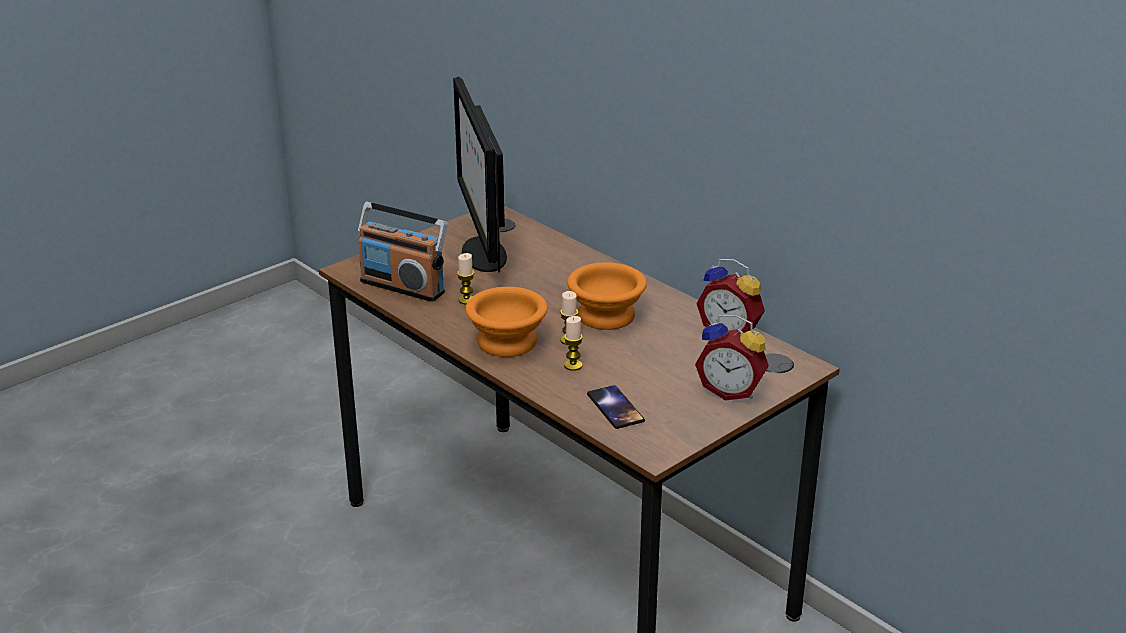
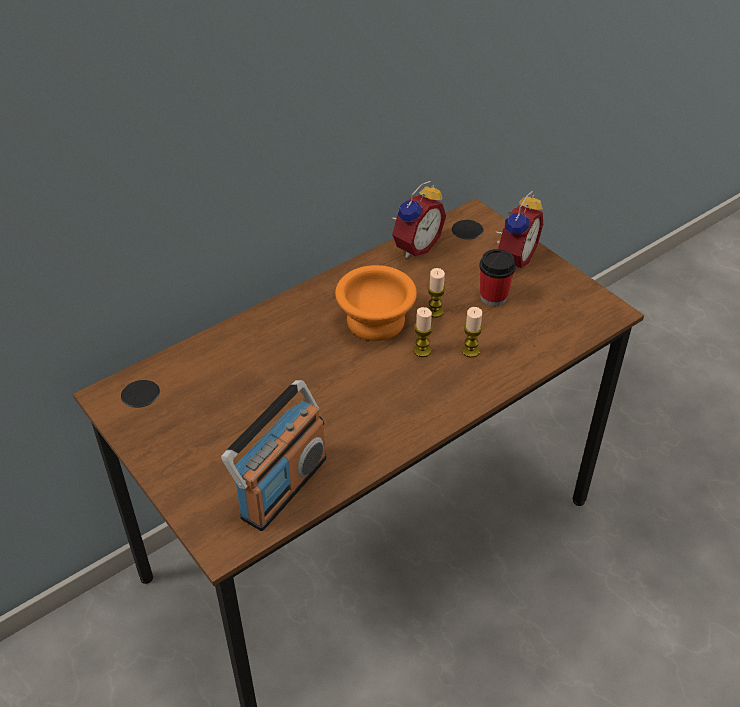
camera: 85 degrees left, 15 degrees up
monitor [453,77,507,272] -> none
candle [457,253,474,304] -> candle moved to [428,268,446,318]
orange bowl [465,287,547,357] -> none
phone [587,385,645,429] -> none
none -> cup [479,249,516,306]

